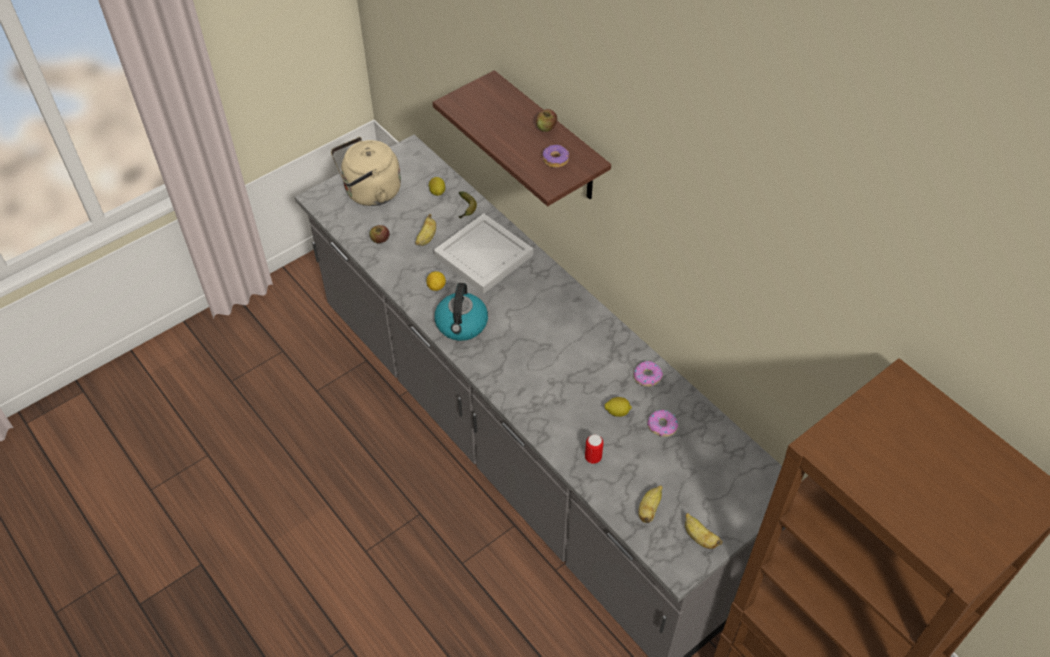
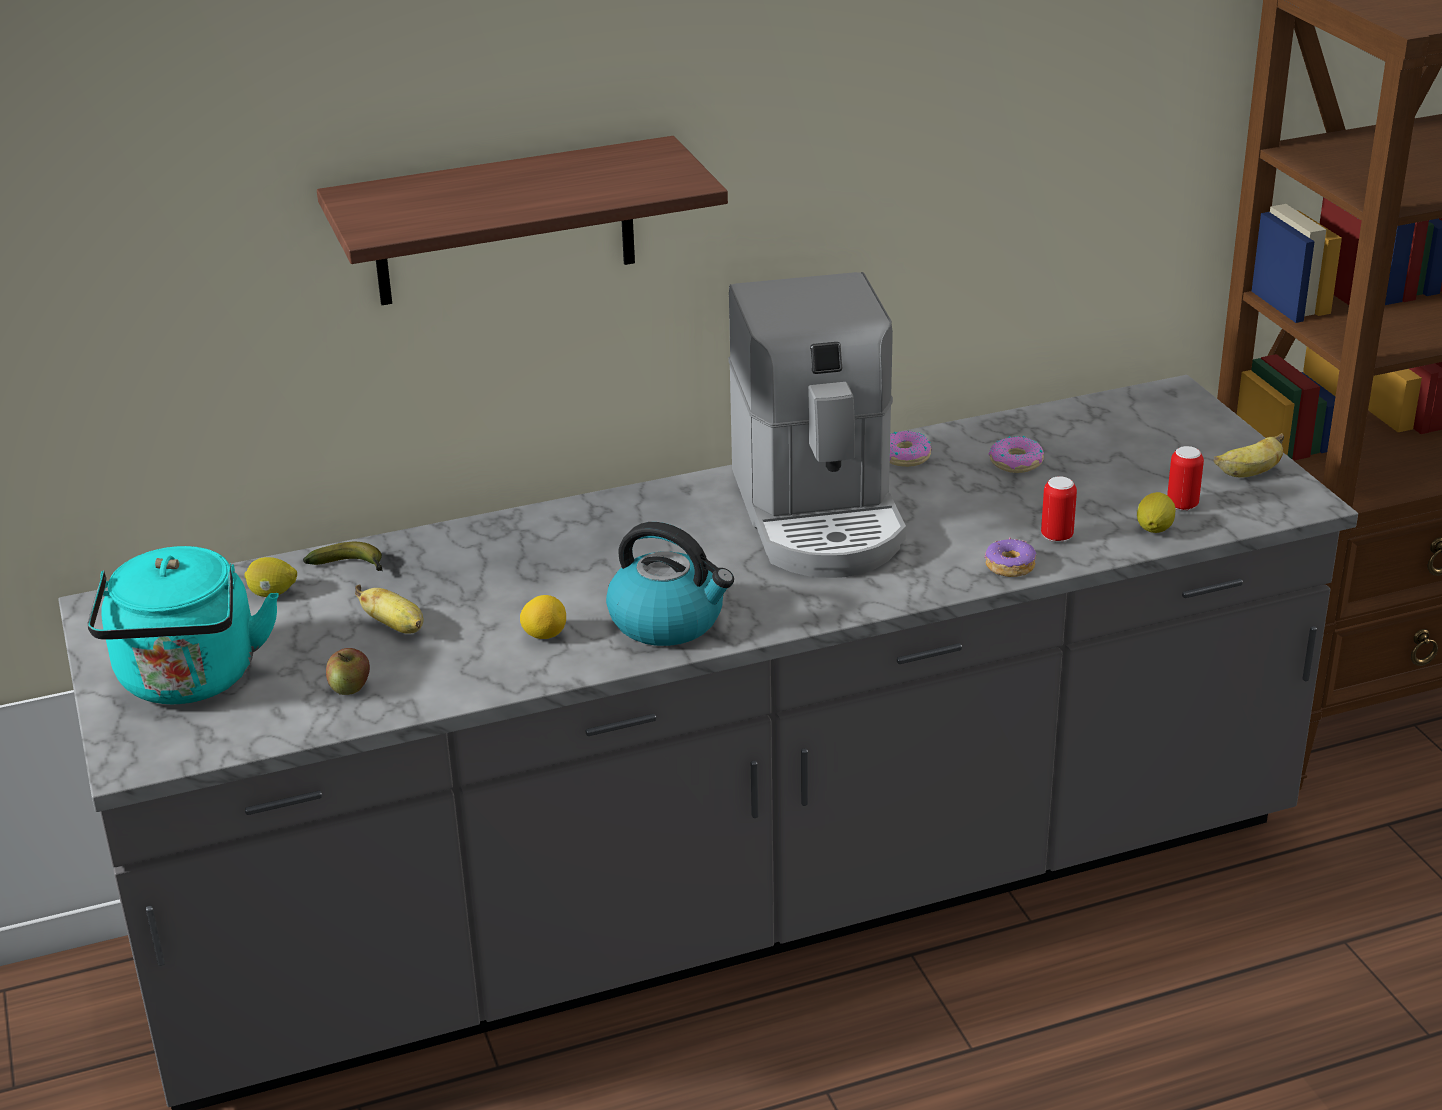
camera: 70 degrees left, 20 degrees down
beige kettle [331,137,401,206] -> turquoise kettle [88,546,279,704]
white tray [434,213,533,294] -> none
apple [536,109,557,132] -> none
donut [542,145,569,168] -> donut moved to [985,537,1036,577]
lemon [605,397,632,417] -> lemon moved to [1137,492,1175,533]
banana [638,485,663,523] -> can [1167,446,1204,511]
none -> coffee machine [728,272,906,578]

